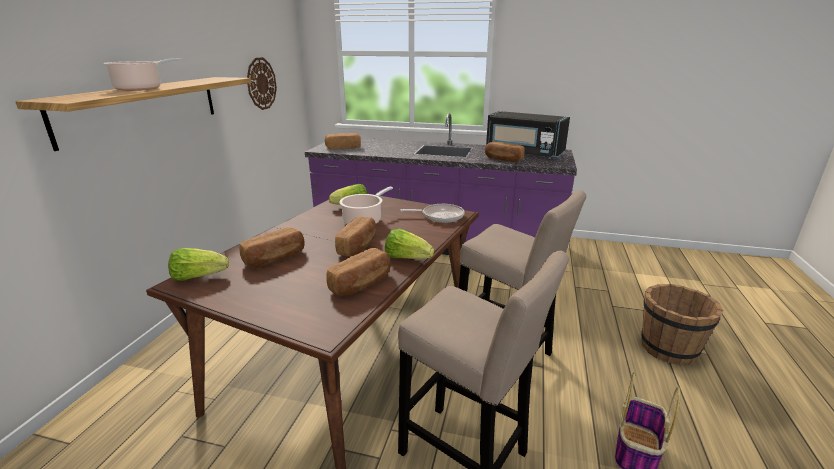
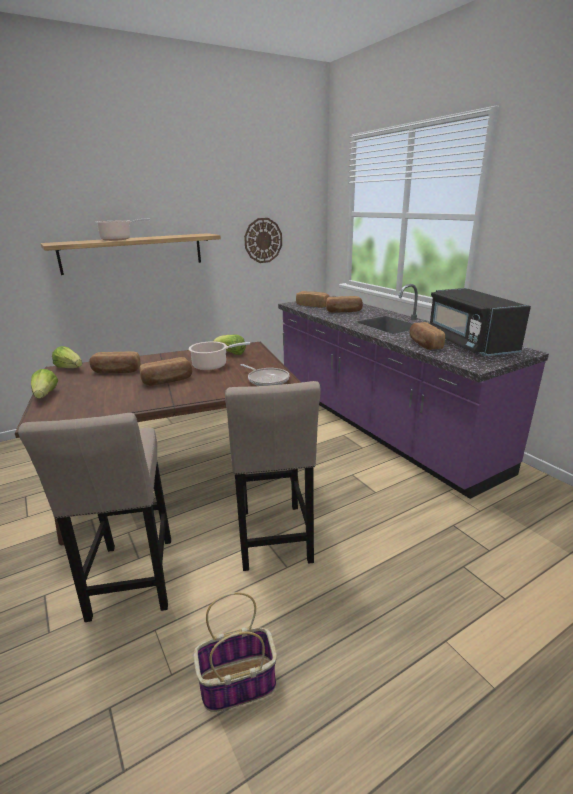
camera: 45 degrees right, 0 degrees up
bread [326,248,391,296] -> bread moved to [326,296,363,313]
lettuce [385,229,434,259] -> lettuce moved to [31,369,58,399]
brown bucket [641,284,723,365] -> none

